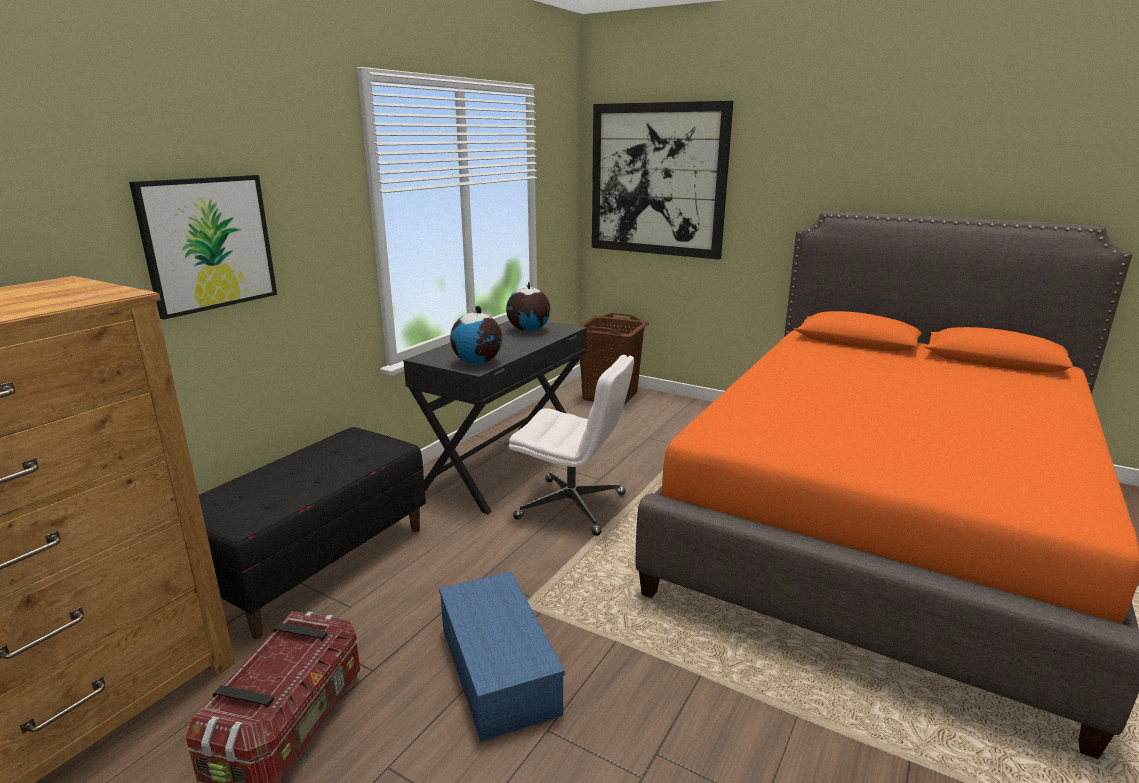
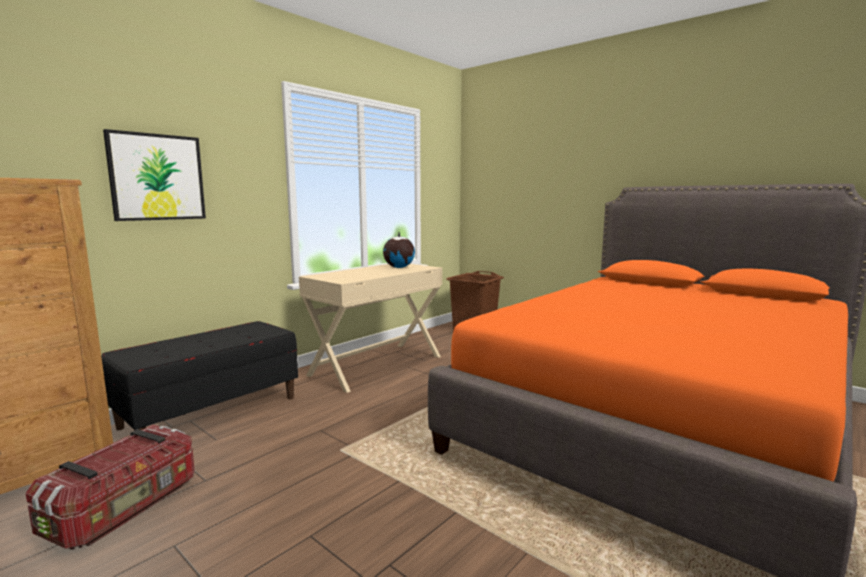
camera: 10 degrees right, 10 degrees down
black desk [403,321,587,514] -> beige desk [299,264,442,393]
blue storage box [439,571,565,742] -> none
globe [450,306,502,364] -> none
white office chair [509,354,634,536] -> none
picture [592,101,733,260] -> none

